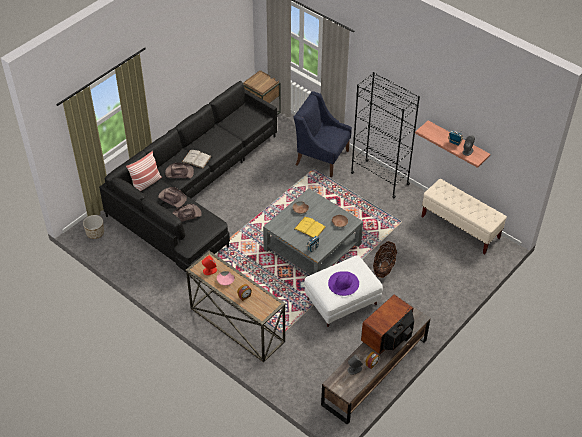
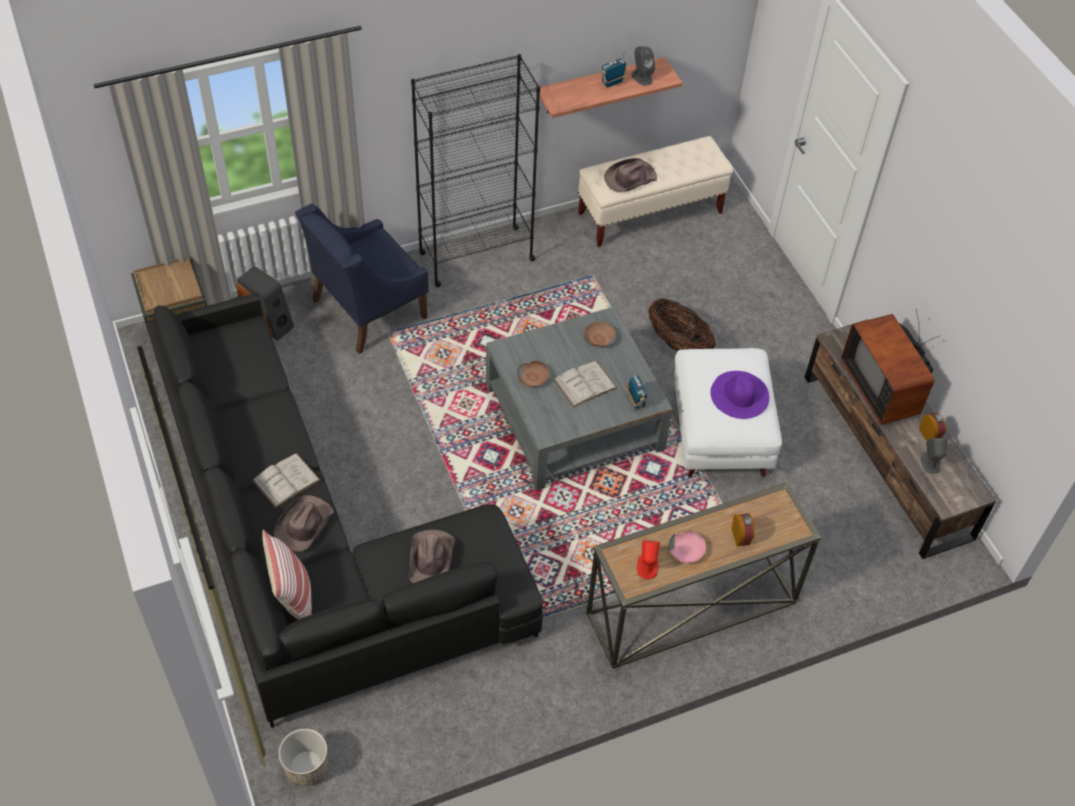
camera: 65 degrees left, 5 degrees up
brown hat [158,187,187,208] -> brown hat moved to [604,158,657,192]
yellow book [294,217,326,238] -> white book [553,361,617,407]
none -> speaker [236,266,294,341]

